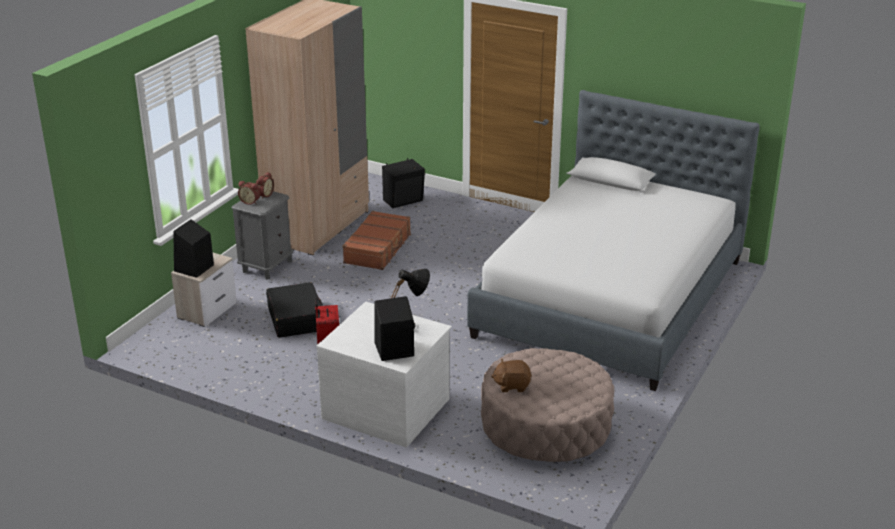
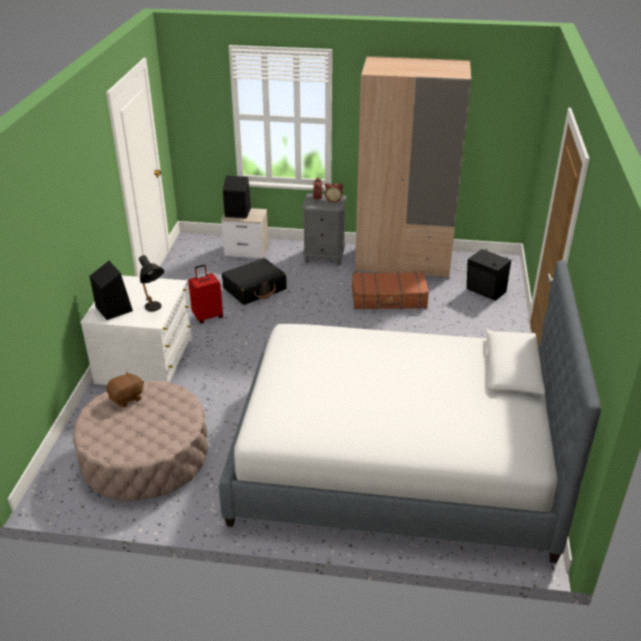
camera: 70 degrees right, 5 degrees up
brown plush toy [491,359,532,392] -> brown plush toy turned 75 degrees clockwise [107,371,144,407]

